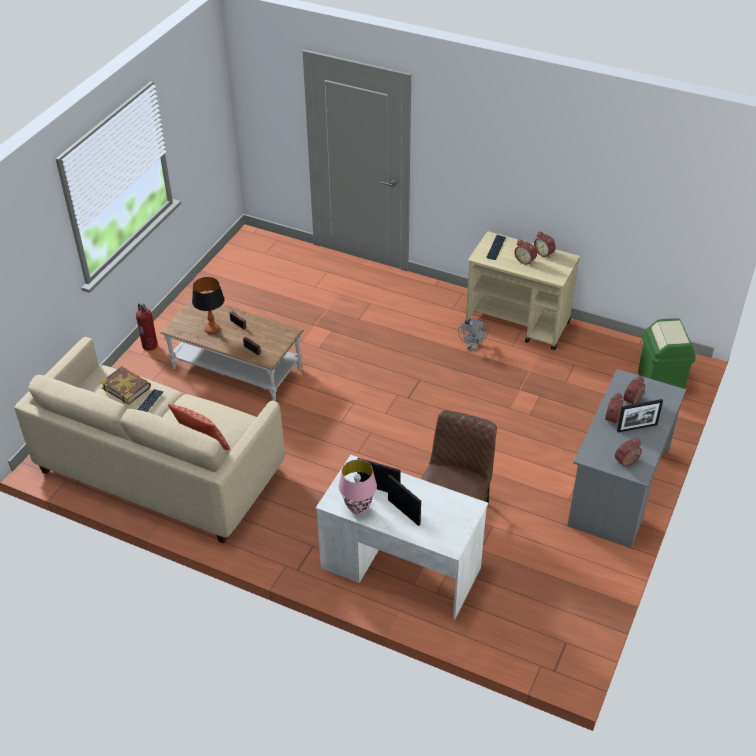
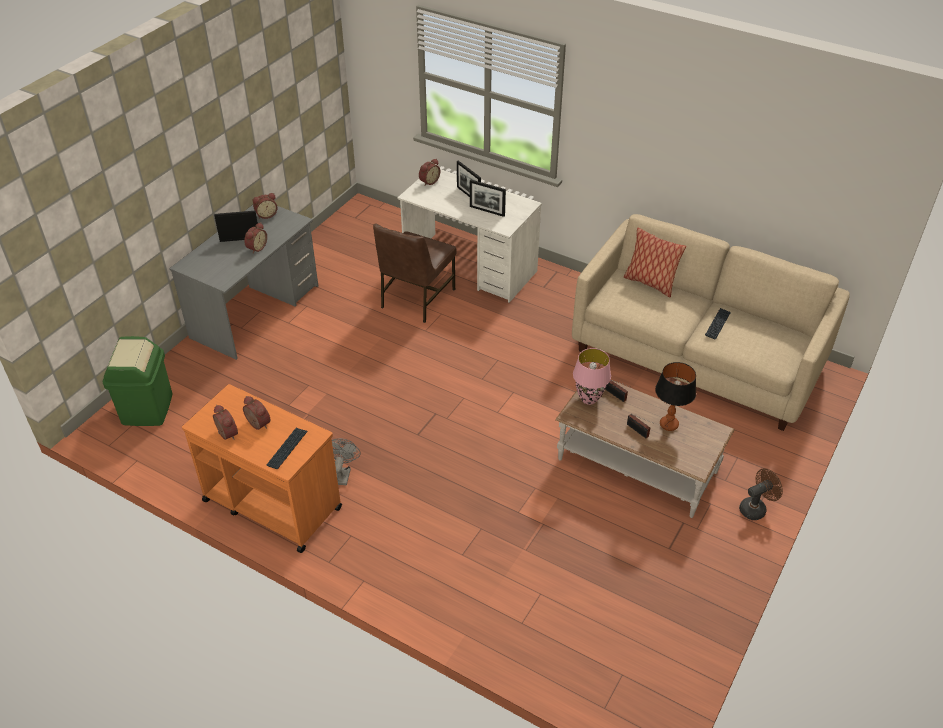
camera: 175 degrees left, 0 degrees up
book [100,366,151,405] -> none
fire extinguisher [136,303,158,351] -> brown fan [739,468,783,520]
pink table lamp [338,459,377,514] -> pink table lamp moved to [573,348,611,405]
beige cart [465,231,580,350] -> orange cart [182,384,342,553]
alarm clock [623,376,645,405] -> alarm clock moved to [419,159,440,186]

